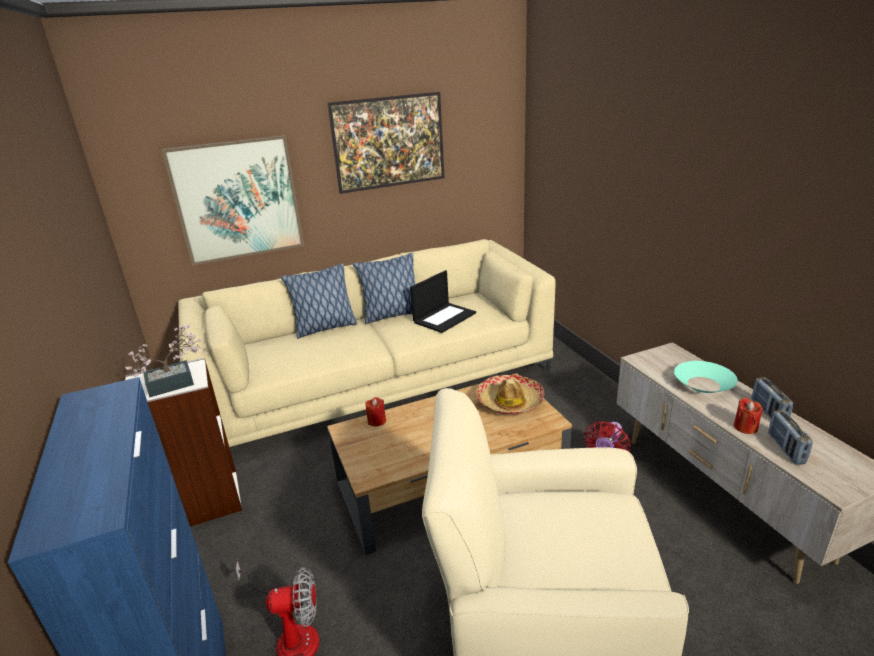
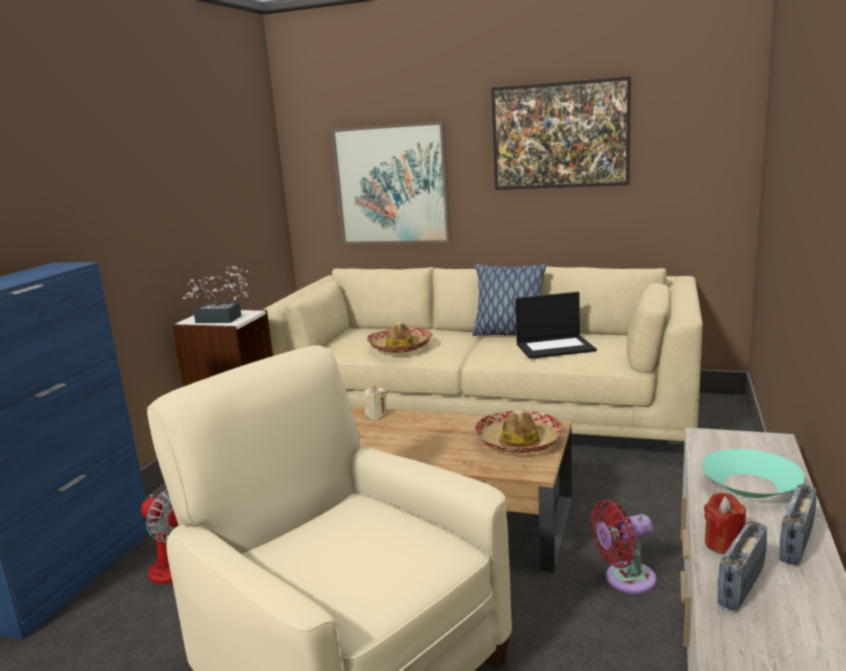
camera: 40 degrees right, 10 degrees down
pillow [281,263,358,339] -> none
red candle [366,397,386,427] -> beige candle [364,386,386,419]
none -> hat [367,322,433,353]

